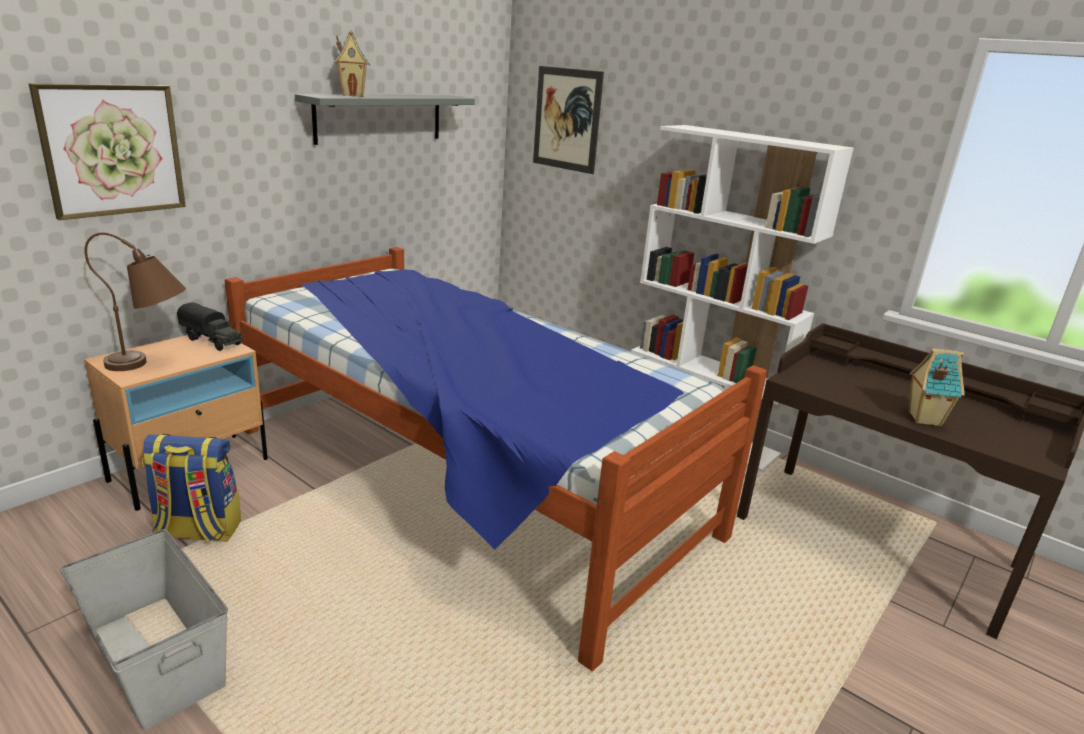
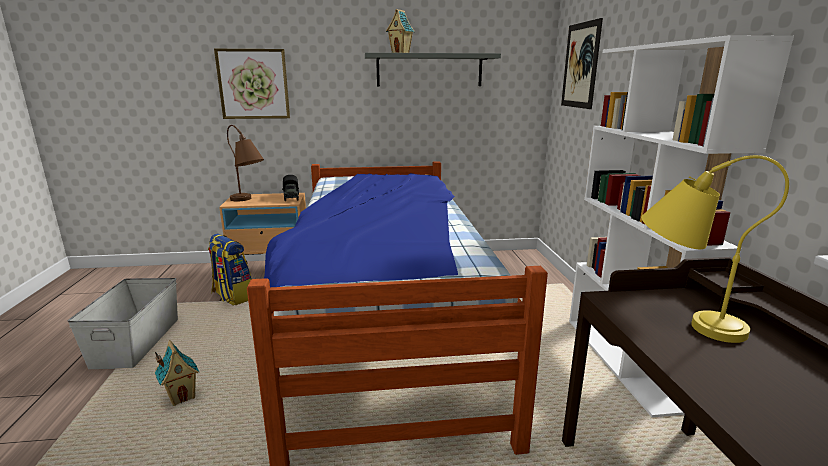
camera: 45 degrees right, 5 degrees down
toy house [909,348,965,427] -> toy house moved to [155,340,199,406]
none -> yellow table lamp [641,155,789,343]

